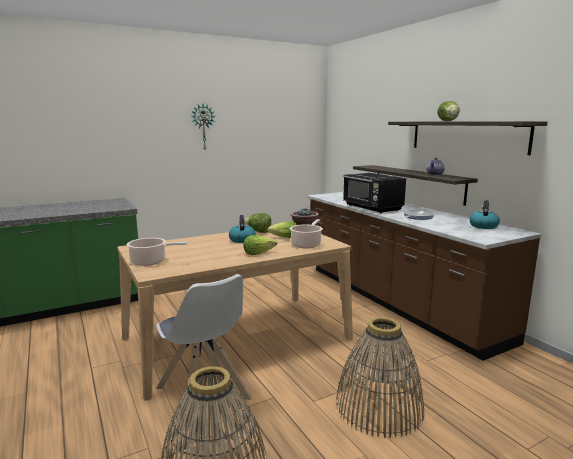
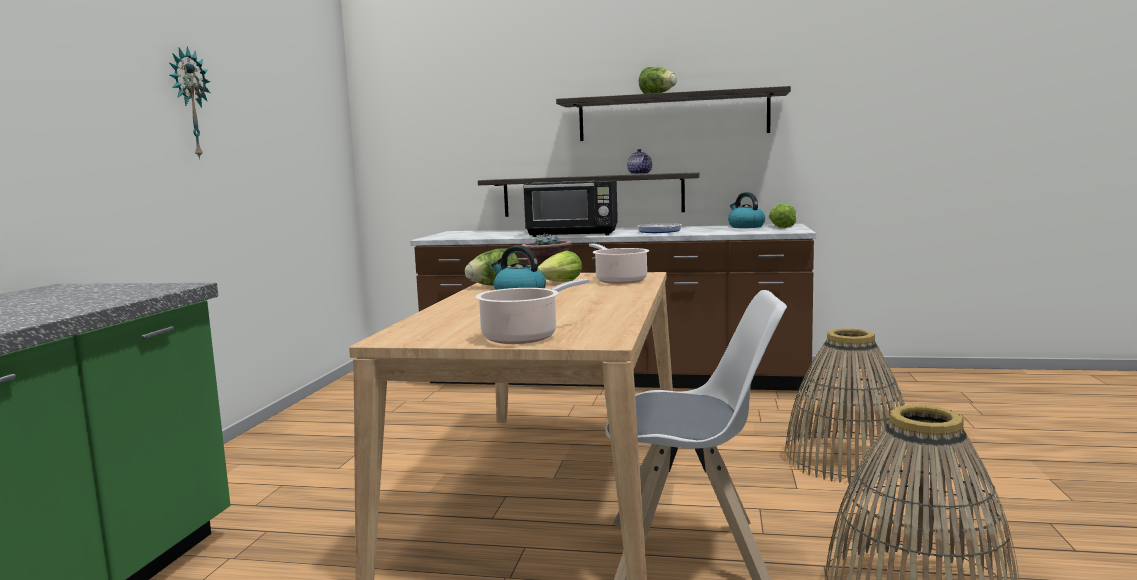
camera: 50 degrees left, 5 degrees down
lettuce [243,235,277,255] -> lettuce moved to [769,203,796,228]

